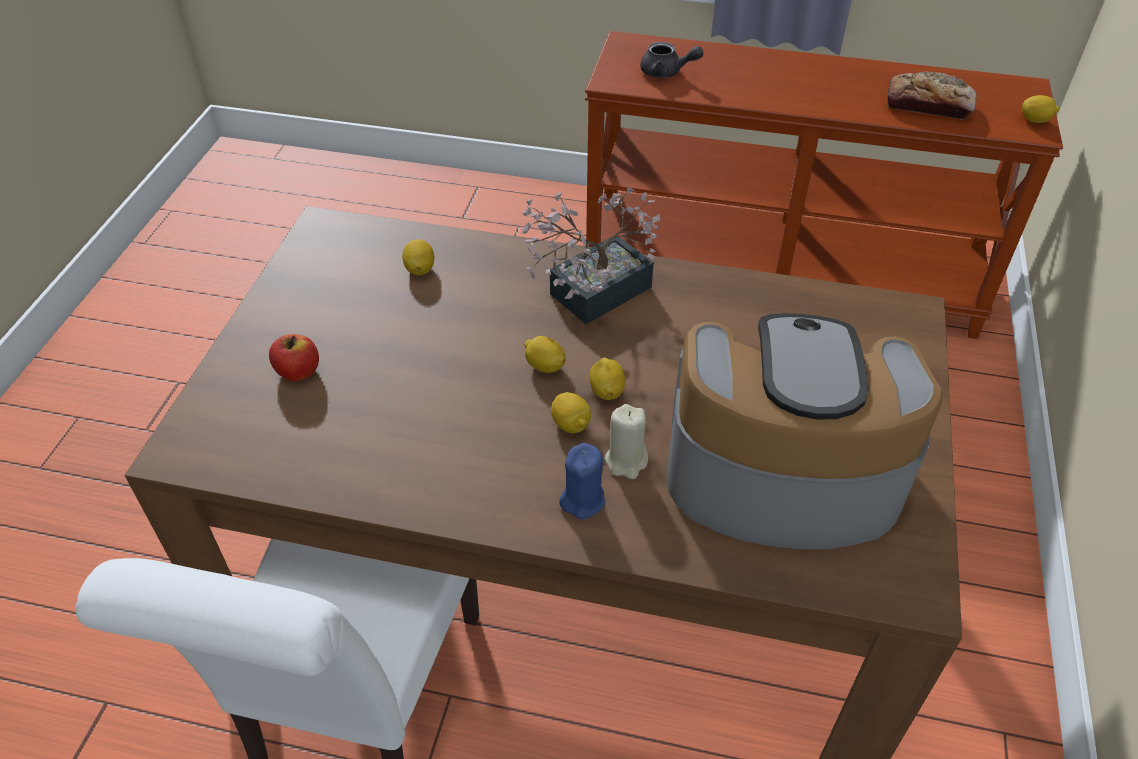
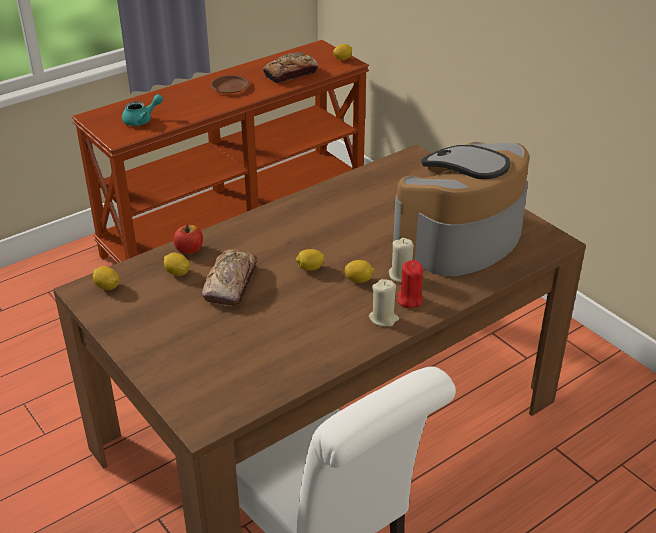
camera: 50 degrees left, 10 degrees down
apple [269,334,319,381] -> apple moved to [174,224,203,254]
potted plant [520,187,660,324] -> none
blue candle [559,443,605,519] -> red candle [397,260,423,308]
lemon [589,358,625,400] -> lemon moved to [93,266,119,290]
grey teapot [640,42,703,78] -> turquoise teapot [122,94,163,126]
none -> bread [202,249,257,307]
none -> brown plate [210,75,250,93]
none -> beige candle [369,279,399,327]

